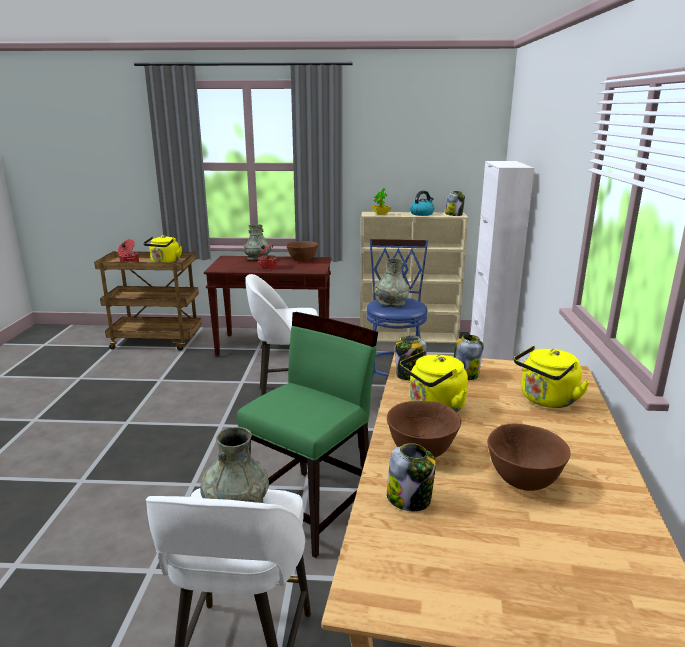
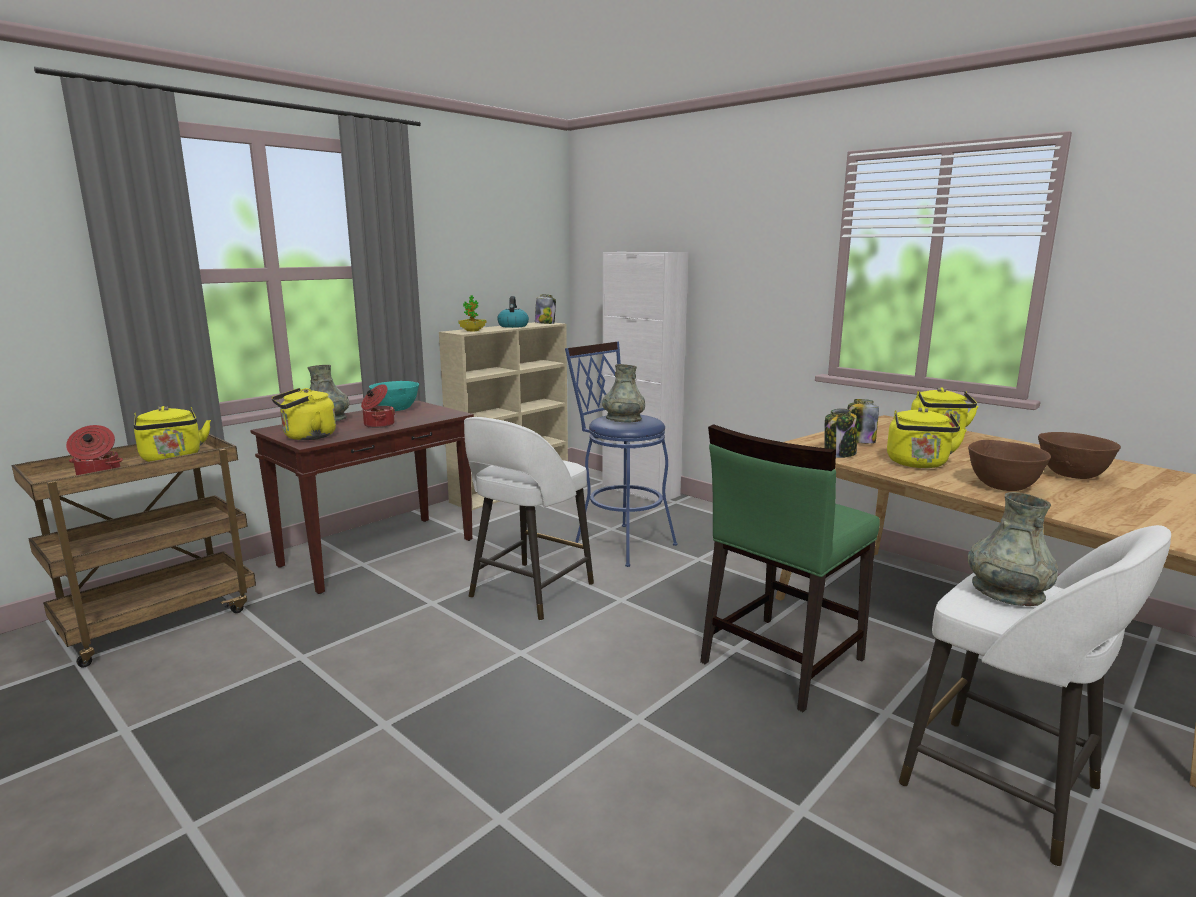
camera: 50 degrees left, 5 degrees down
green chair [237,312,378,558] -> green chair turned 120 degrees counterclockwise [700,424,880,712]
brown bowl [286,241,318,262] -> turquoise bowl [369,381,419,411]
jar [387,443,436,511] -> none
none -> yellow kettle [272,388,336,440]

